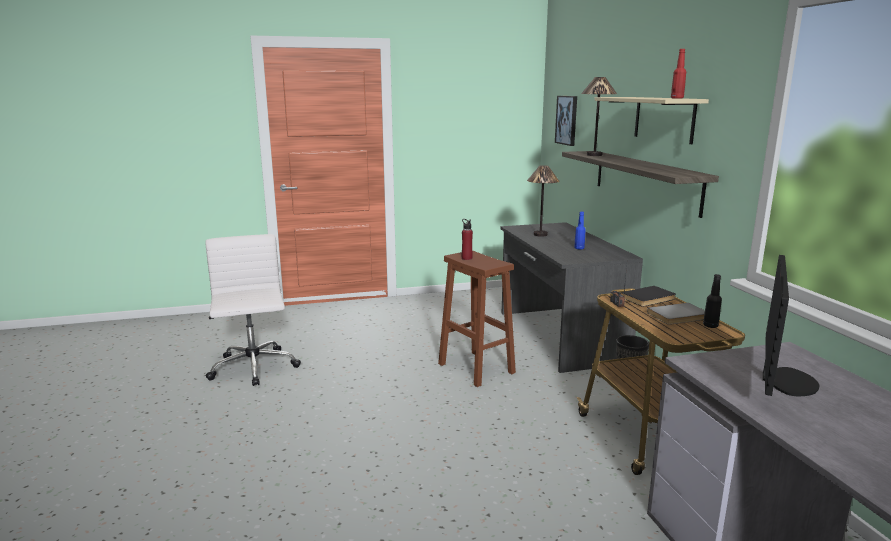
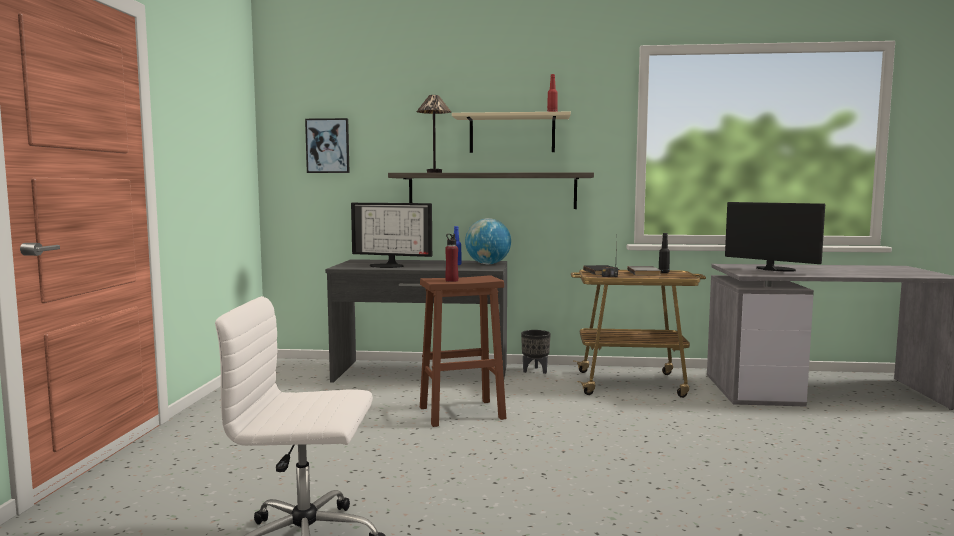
camera: 70 degrees left, 10 degrees down
table lamp [527,165,560,237] -> monitor [351,203,432,268]
none -> globe [465,218,511,264]

